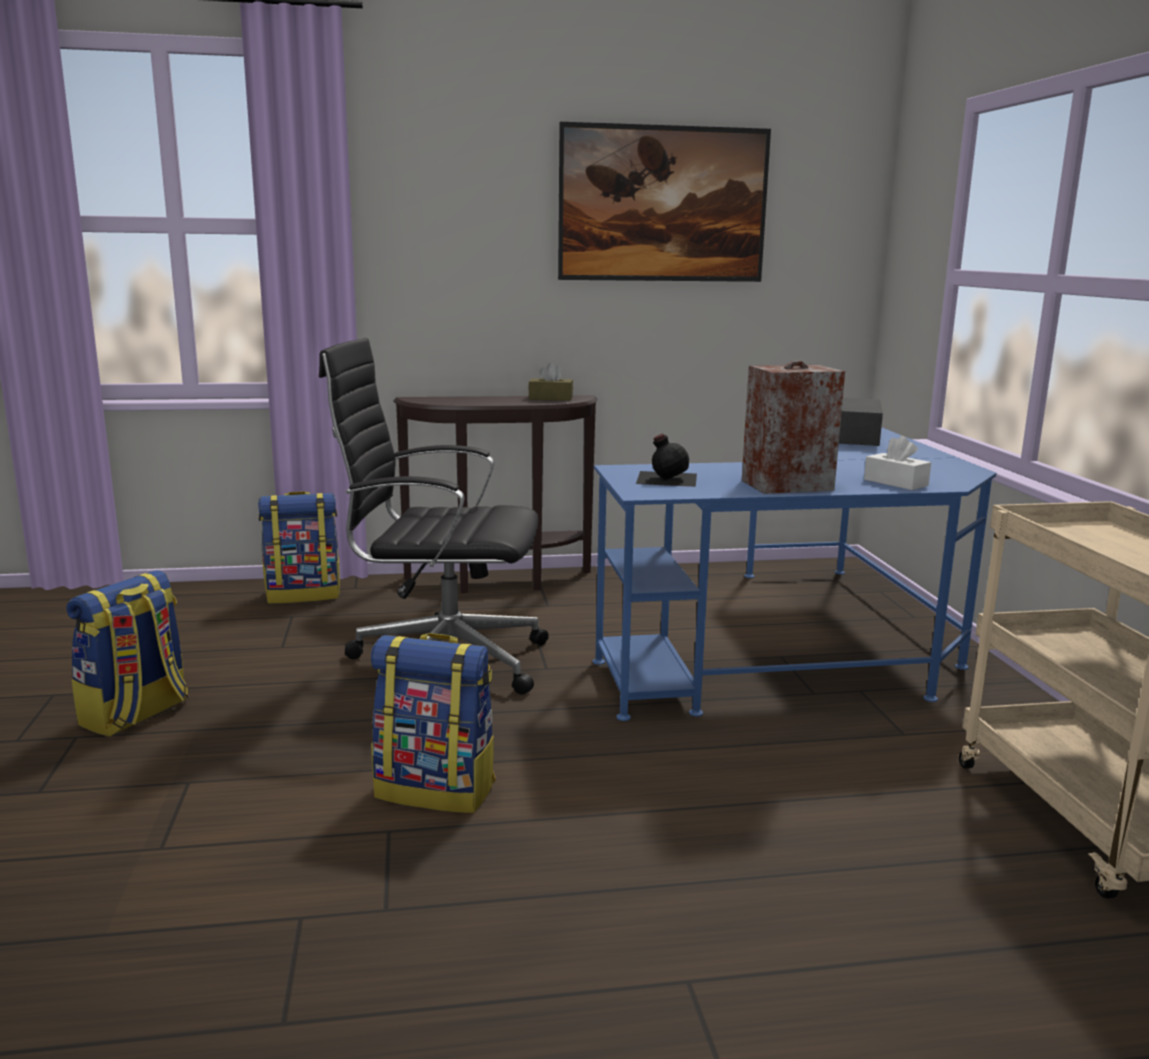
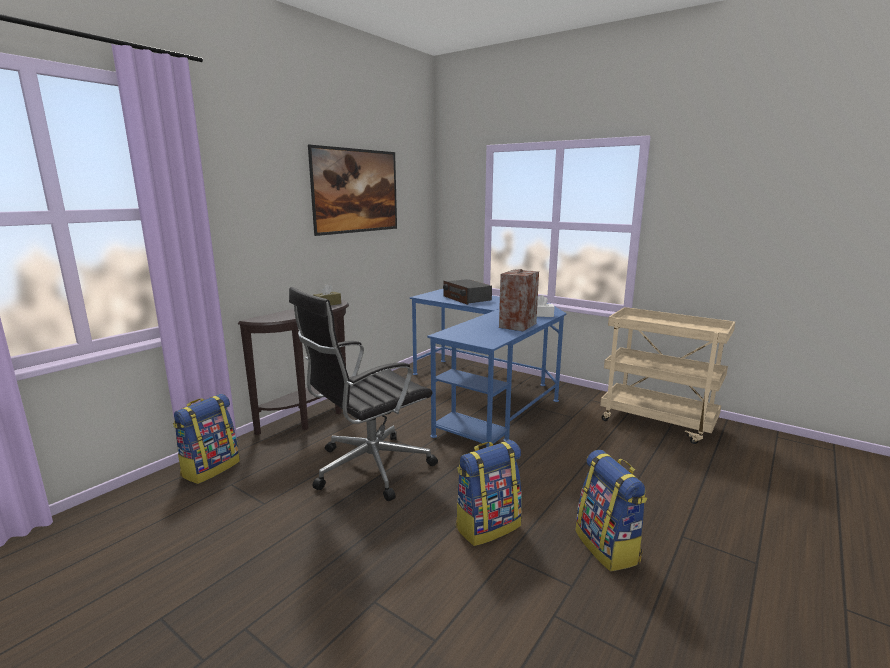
camera: 45 degrees left, 0 degrees up
backpack [67,570,188,737] -> backpack moved to [576,450,648,571]
black bottle [636,434,697,487] -> none

